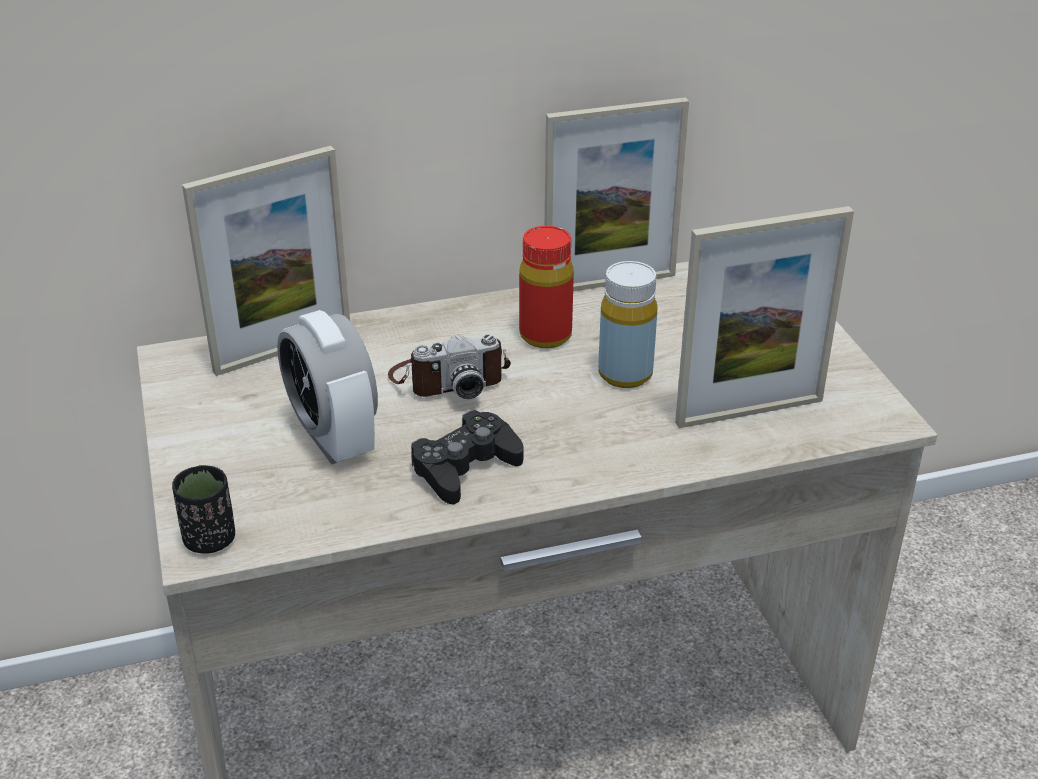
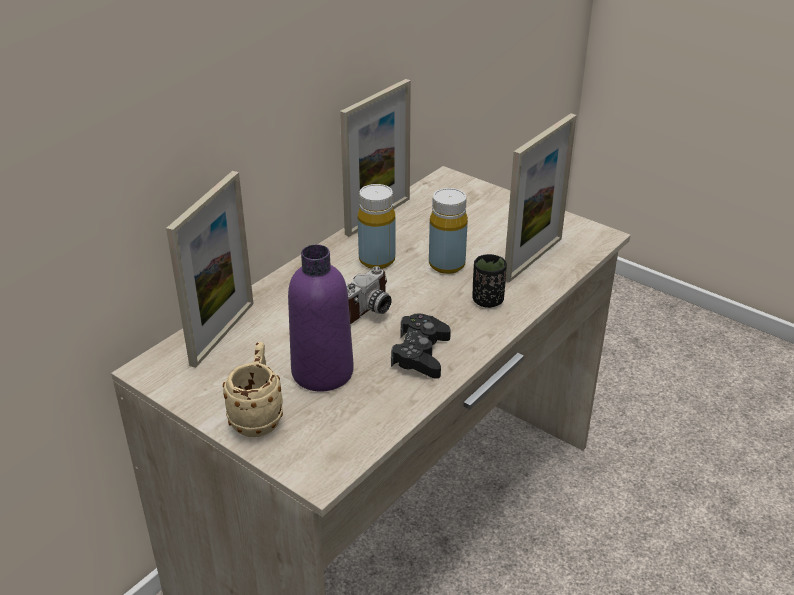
camera: 35 degrees left, 0 degrees up
black cup [172,465,235,554] -> black cup moved to [472,254,507,308]
alarm clock [277,310,378,465] -> purple bottle [288,244,354,392]
red bottle [519,226,574,348] -> yellow bottle [358,184,395,269]
none -> beige mug [223,342,283,437]

